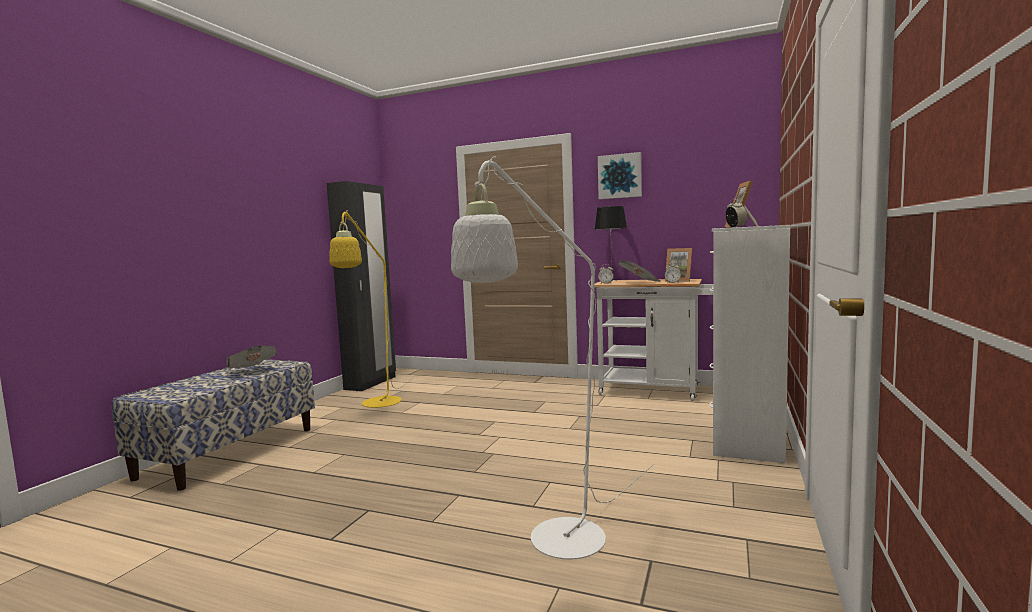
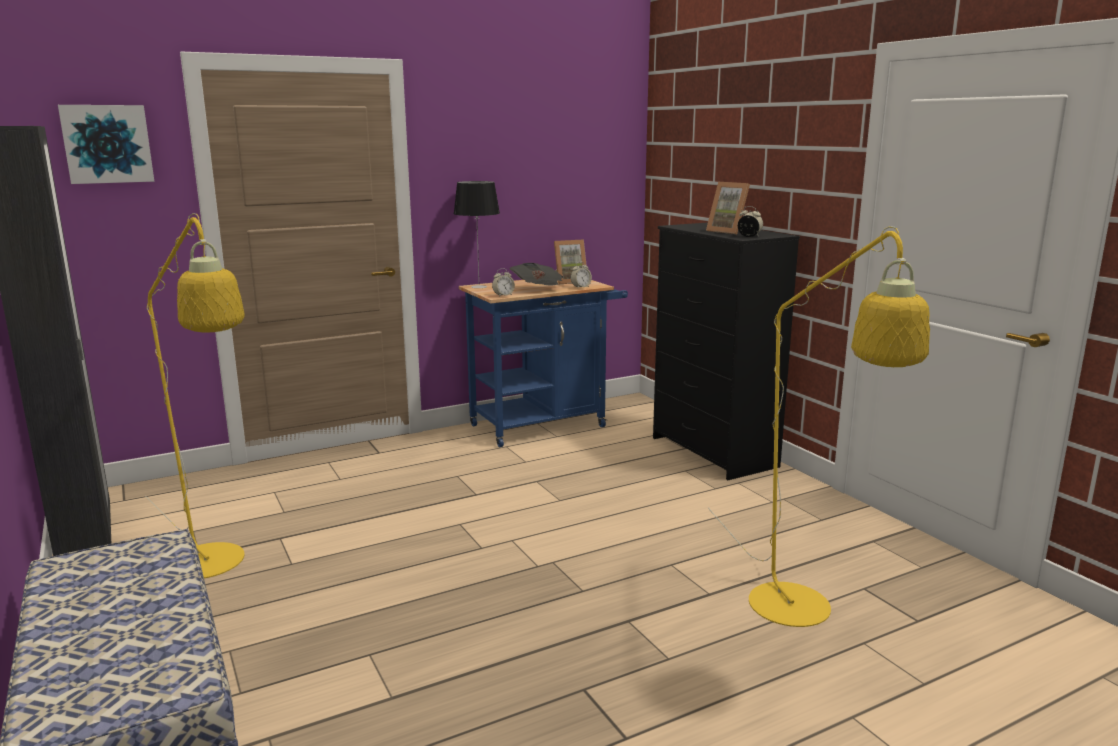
camera: 50 degrees left, 10 degrees up
newspaper [226,345,277,369] -> none
white floor lamp [451,156,654,560] -> yellow floor lamp [708,226,930,627]
white cart [595,279,713,402] -> blue cart [459,280,628,447]
picture [598,152,642,199] -> picture moved to [58,105,154,184]
white dresser [710,225,791,463] -> black dresser [653,223,800,480]

